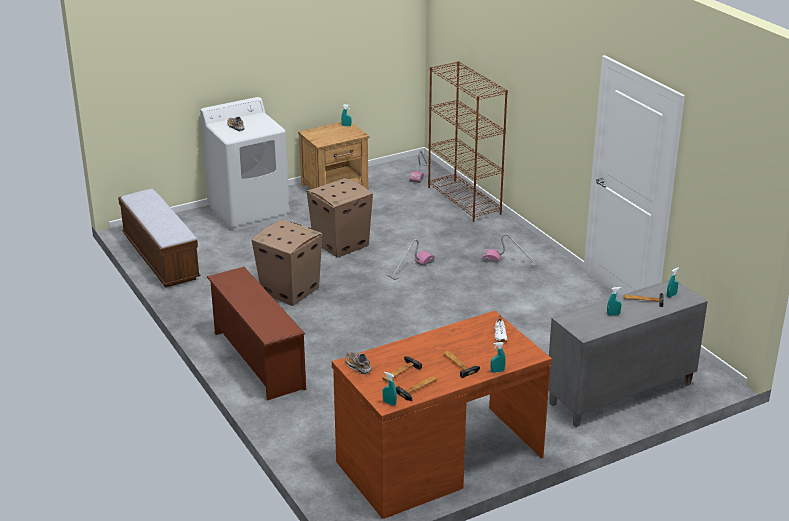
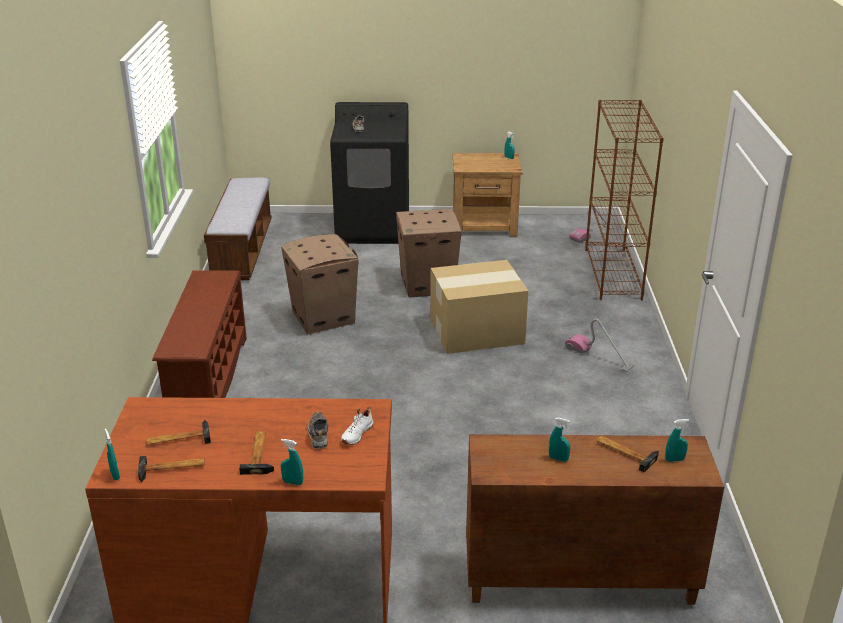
camera: 30 degrees right, 0 degrees up
white washing machine [200,97,290,231] -> black washing machine [330,102,409,244]
shoe [345,352,371,375] -> shoe moved to [308,412,328,449]
vacuum cleaner [388,239,435,280] -> cardboard box [430,260,528,354]
grey cabinet [549,280,708,427] -> brown cabinet [466,434,724,605]

